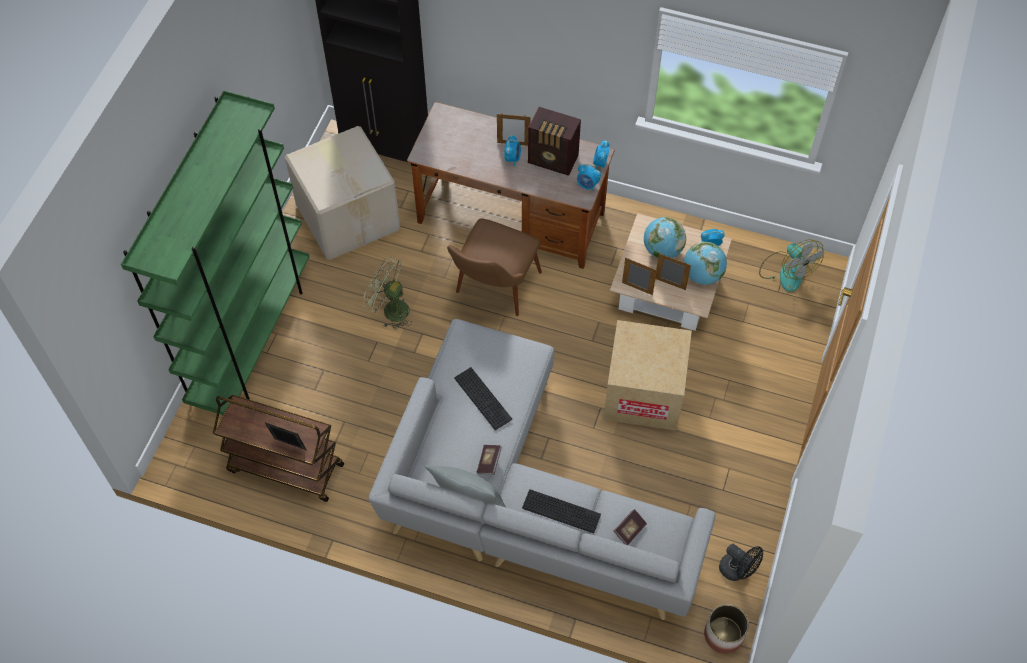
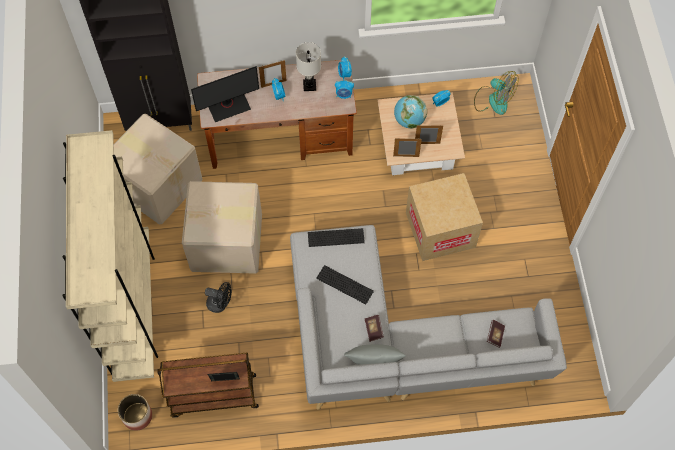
camera: 25 degrees left, 5 degrees up
green bookcase [121,90,309,415] -> beige bookcase [62,130,158,382]
green fan [363,257,412,330] -> cardboard box [182,181,262,274]
brown chair [447,218,542,316] -> none
keyboard [522,489,601,533] -> keyboard moved to [308,228,365,247]
radio [528,107,581,176] -> white table lamp [296,42,321,91]
globe [684,242,727,285] -> none
planter [704,604,749,654] -> planter moved to [118,394,152,431]
black fan [719,544,763,581] -> black fan moved to [205,282,232,313]
none -> monitor [191,66,259,122]

